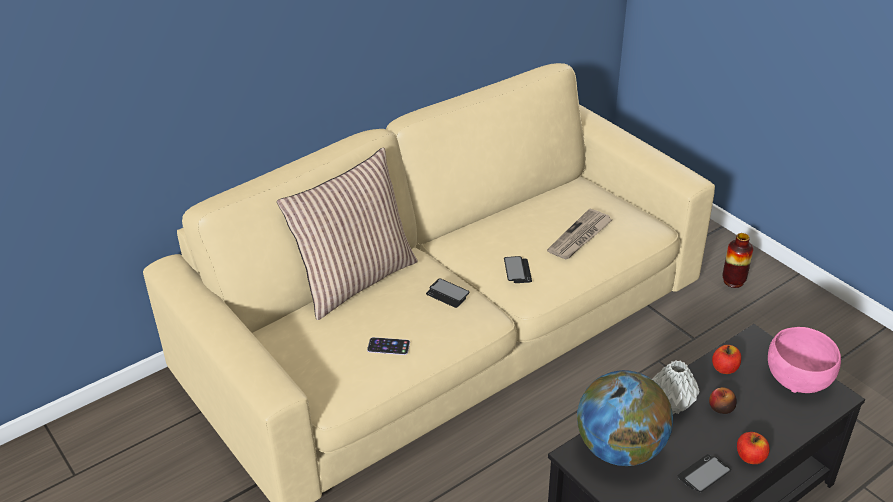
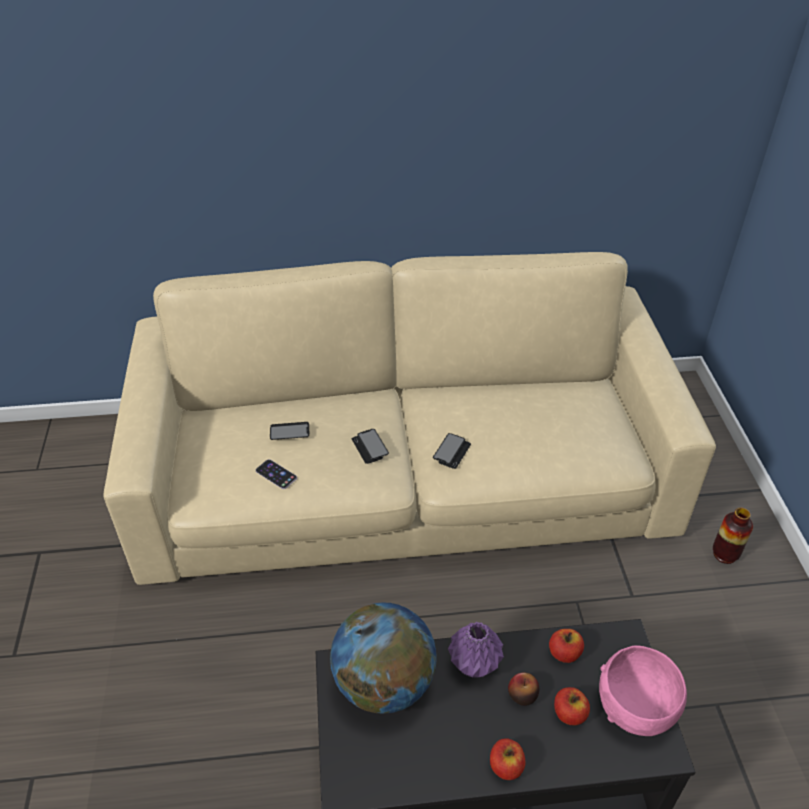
camera: 30 degrees right, 5 degrees up
pillow [277,147,418,320] -> none
newspaper [547,209,612,259] -> none
grey vase [652,360,700,414] -> purple vase [448,622,504,678]
phone [677,454,731,492] -> phone moved to [270,422,309,440]
none -> apple [554,687,590,726]

